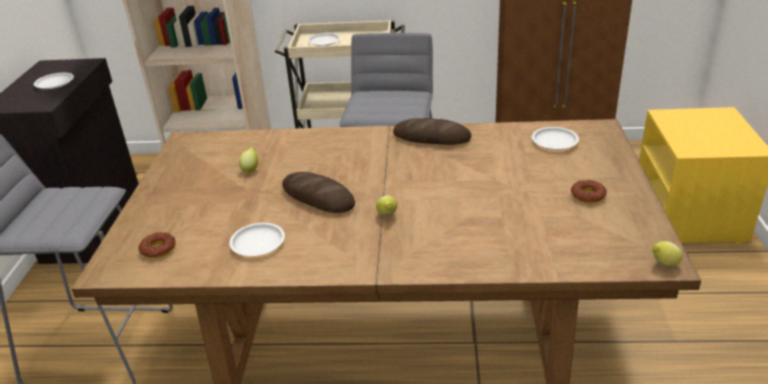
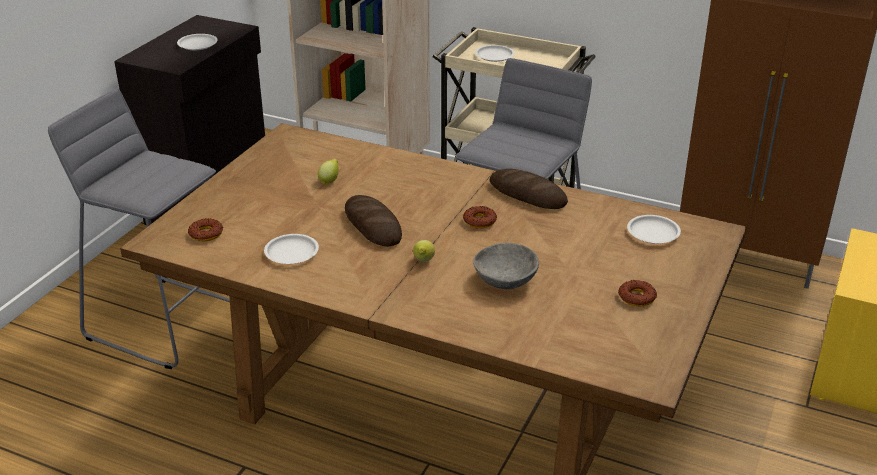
camera: 20 degrees right, 0 degrees up
lemon [652,241,682,267] -> none
none -> donut [463,206,497,228]
none -> grey bowl [473,243,539,289]

